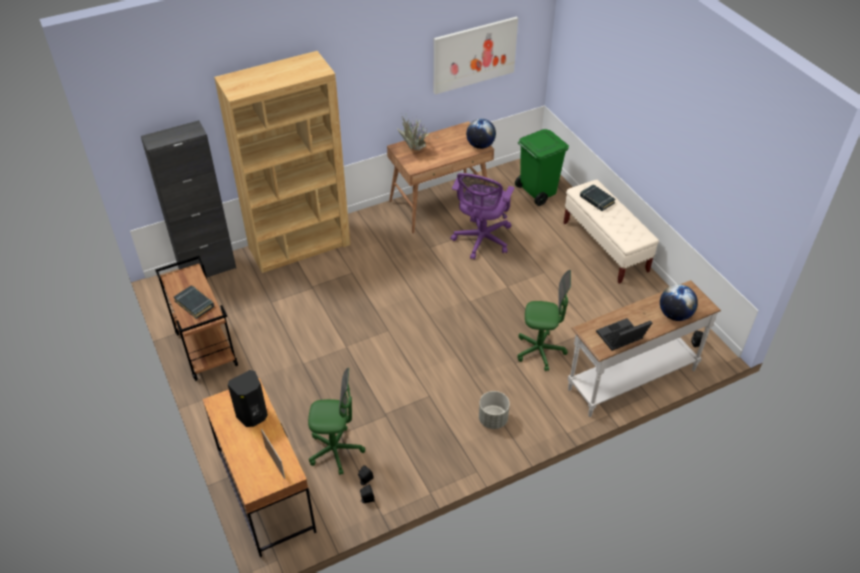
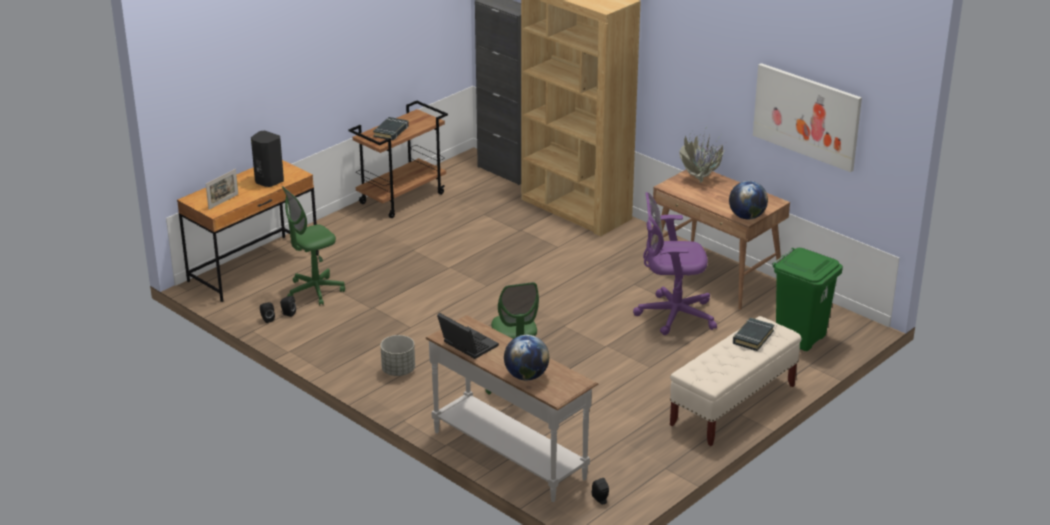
camera: 70 degrees right, 15 degrees down
green office chair [308,368,365,475] -> green office chair turned 75 degrees clockwise [282,186,345,306]

